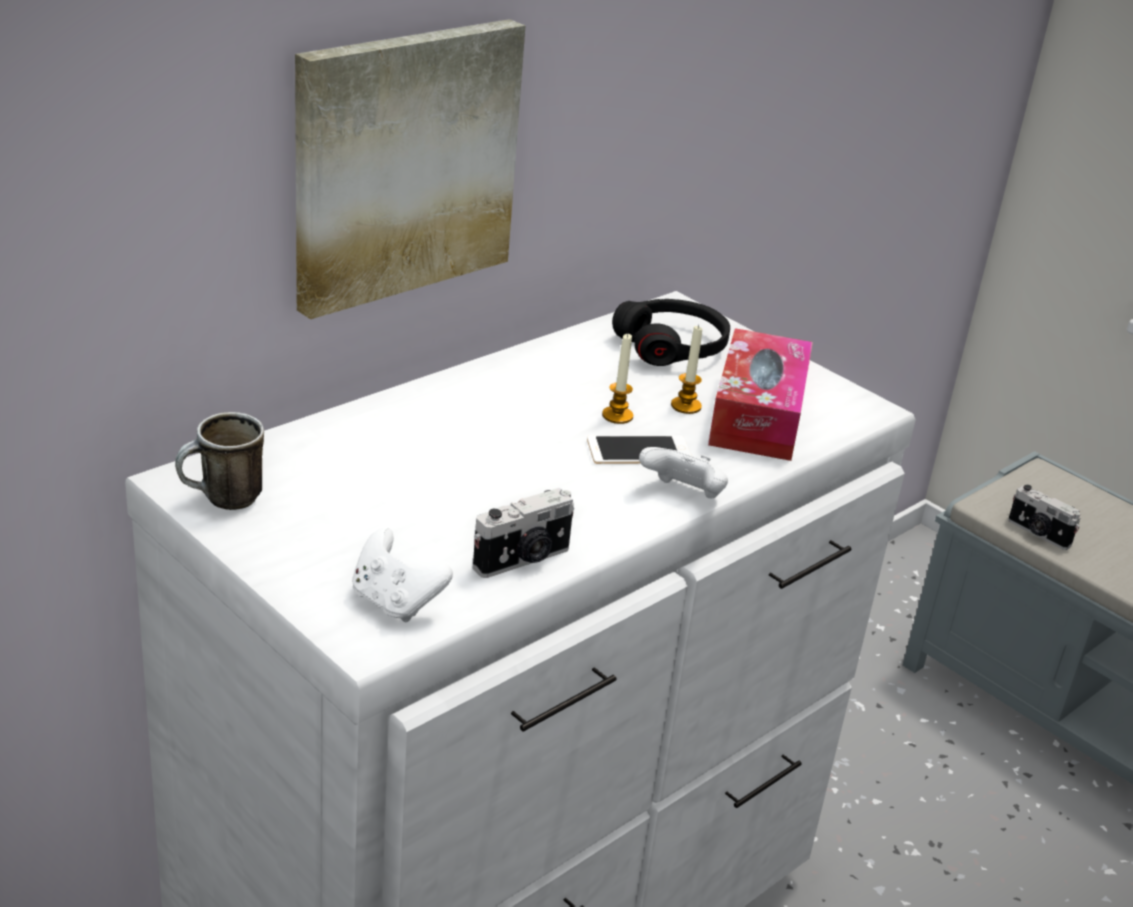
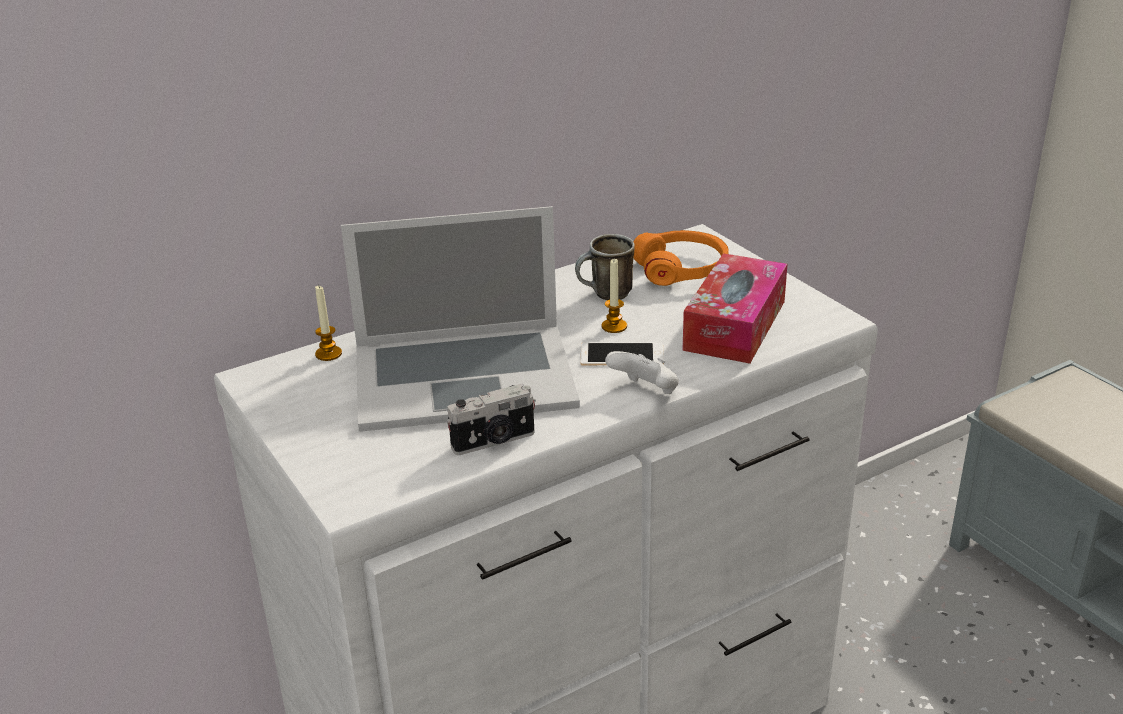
camera: 15 degrees right, 0 degrees up
mug [175,412,264,510] -> mug moved to [575,234,635,300]
picture [295,19,525,319] -> none
white game controller [352,528,453,622] -> none
black headphones [612,299,730,366] -> orange headphones [633,230,729,286]
candle [671,324,702,414] -> candle moved to [315,286,342,361]
camera [1008,485,1081,550] -> none
none -> laptop [341,206,580,432]

